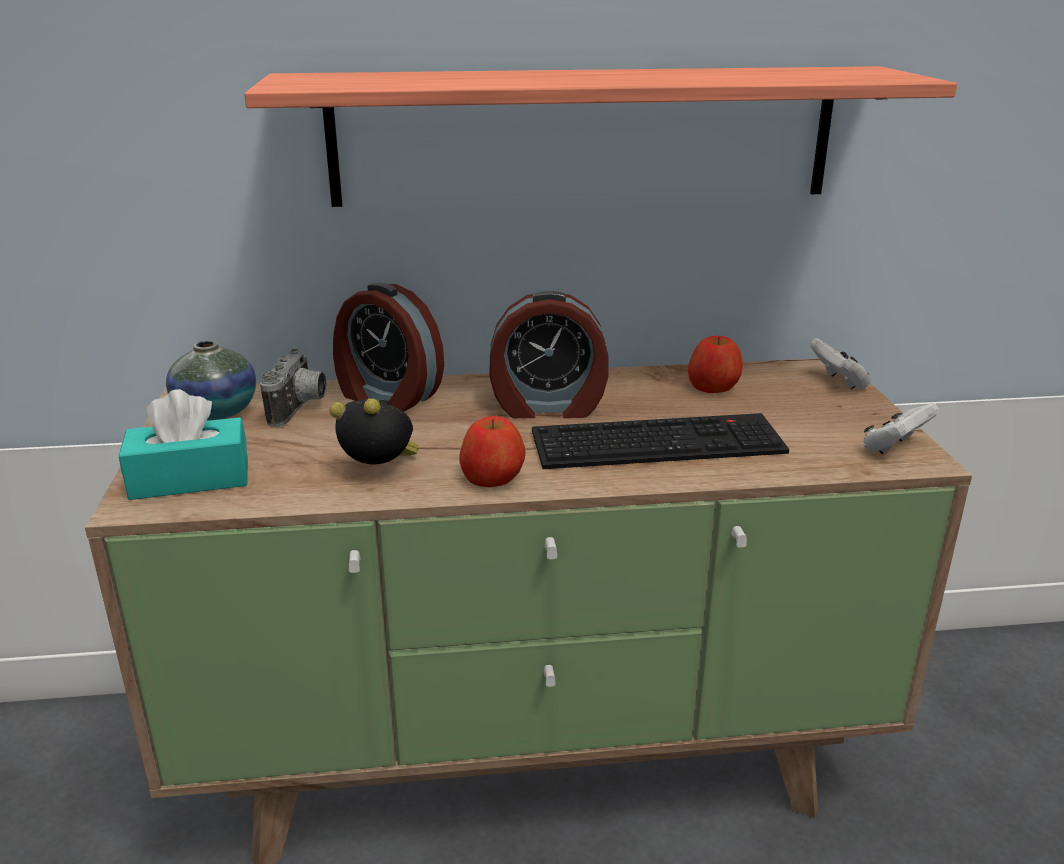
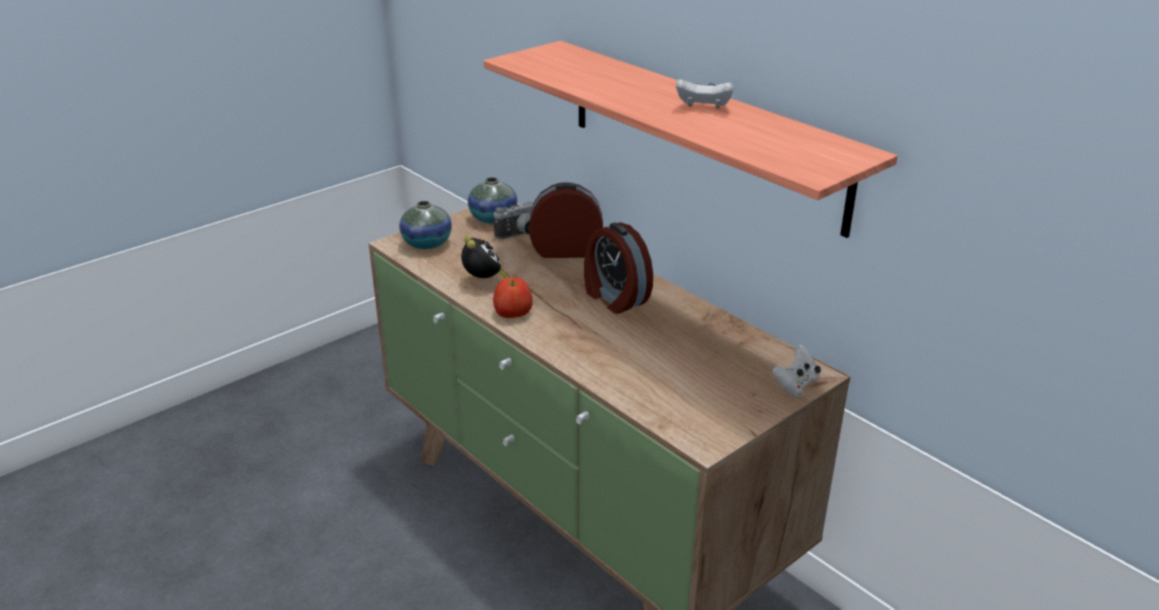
camera: 55 degrees right, 5 degrees up
turquoise tissue box [119,389,248,500] -> vase [399,201,452,249]
alarm clock [333,282,444,412] -> alarm clock turned 90 degrees clockwise [529,182,603,258]
keyboard [532,413,789,469] -> none
apple [688,336,743,393] -> none
white game controller [863,403,939,454] -> white game controller moved to [676,79,734,108]

